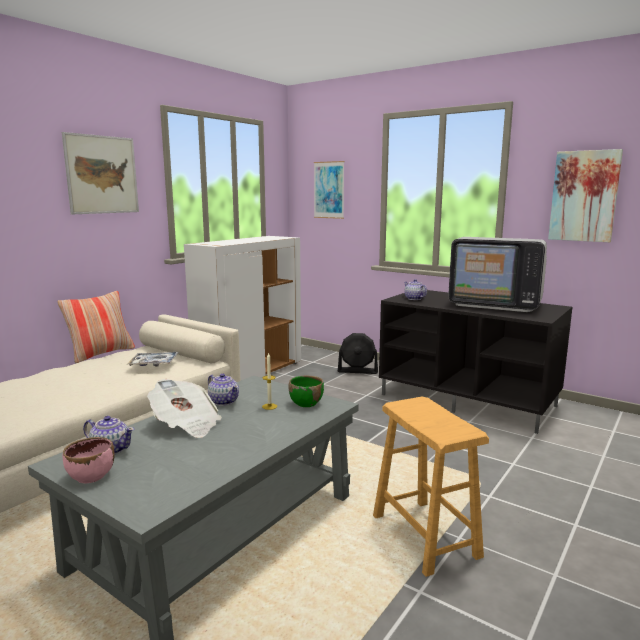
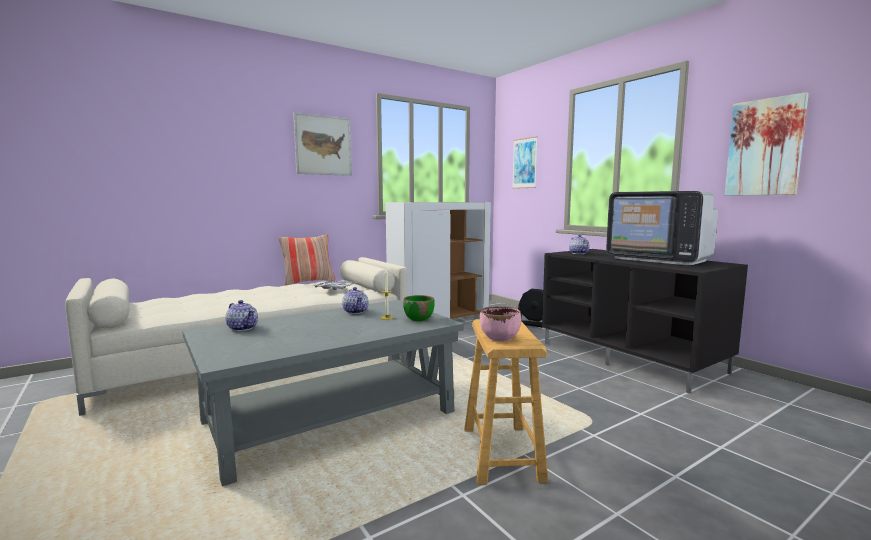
camera: 20 degrees right, 5 degrees down
pink bowl [63,437,115,483] -> pink bowl moved to [480,306,521,341]
newspaper [147,379,222,438] -> none

